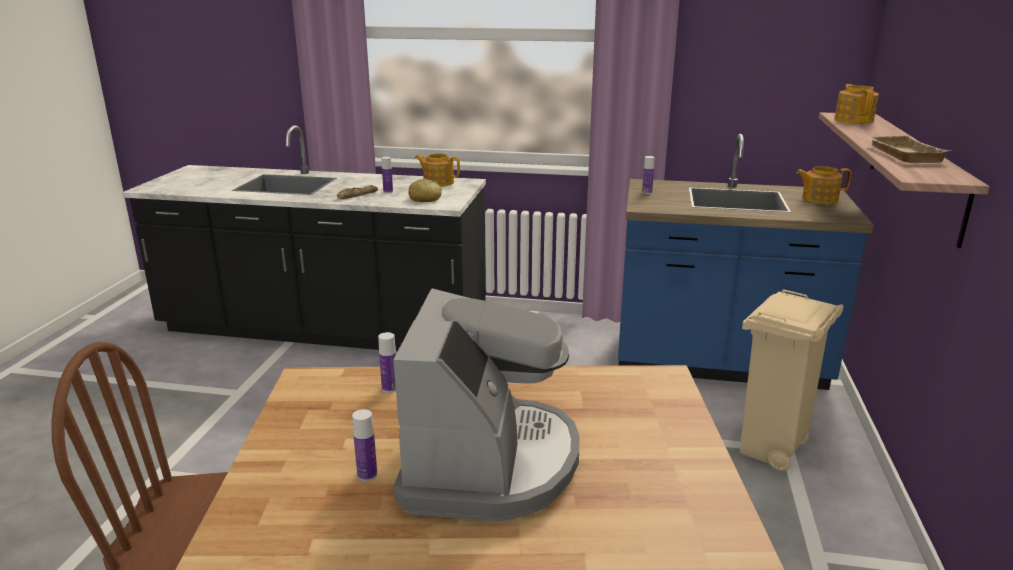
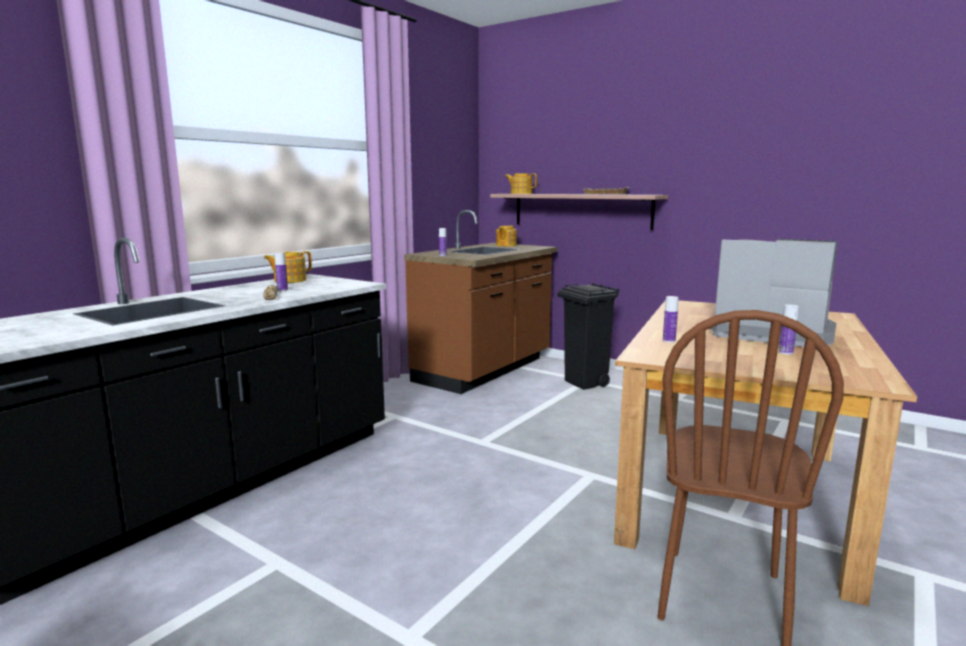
camera: 65 degrees left, 10 degrees down
bread [408,179,442,202] -> none
blue counter [618,134,874,390] -> brown counter [404,210,558,394]
beige trash can [740,289,844,471] -> black trash can [557,283,619,390]

